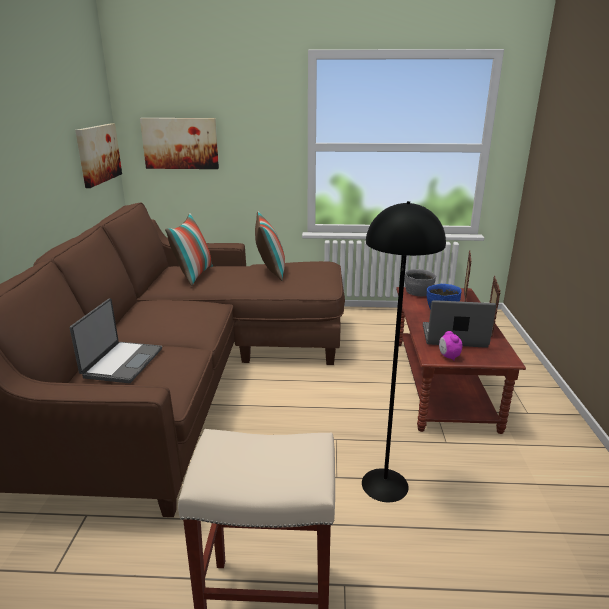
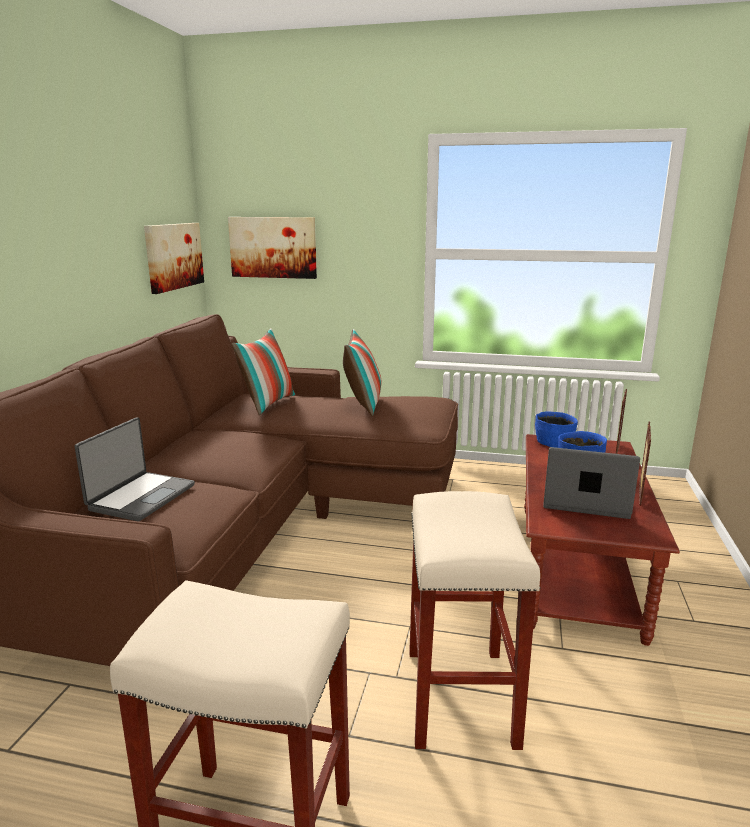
camera: 10 degrees right, 5 degrees down
black floor lamp [362,201,446,502] -> beige stool [409,491,540,750]
grey bowl [405,269,436,296] -> blue bowl [535,412,578,448]
alarm clock [439,331,462,360] -> none

